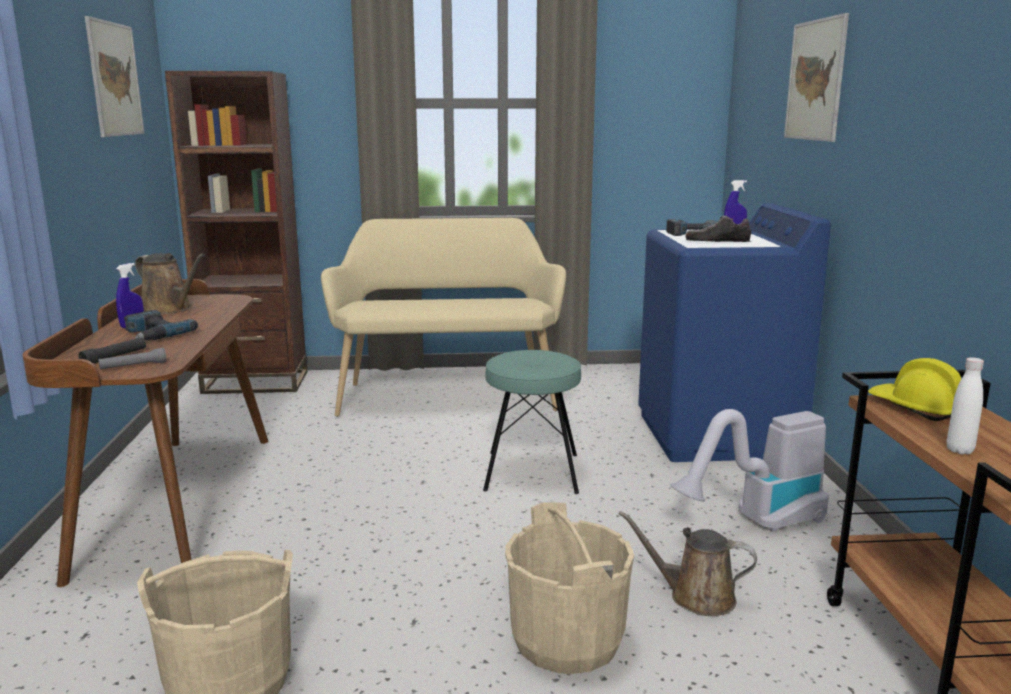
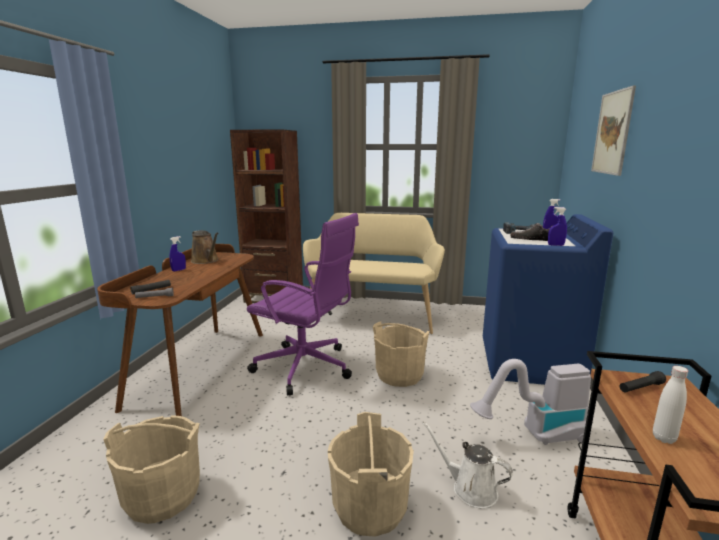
camera: 15 degrees right, 0 degrees up
picture [85,16,145,137] -> none
power drill [124,310,198,340] -> none
turquoise stool [483,350,581,494] -> beige bucket [373,321,430,387]
brown watering can [619,511,757,616] -> white watering can [422,422,513,508]
yellow hard hat [868,358,961,421] -> black flashlight [620,371,666,392]
none -> purple office chair [247,213,359,395]
none -> blue spray bottle [548,207,567,246]

